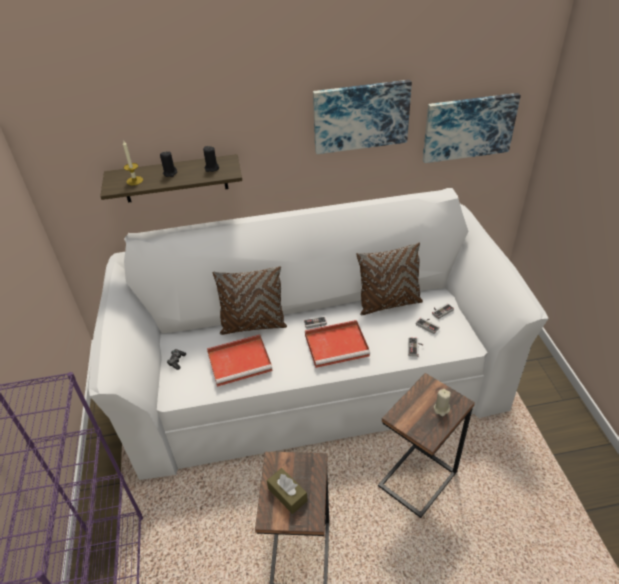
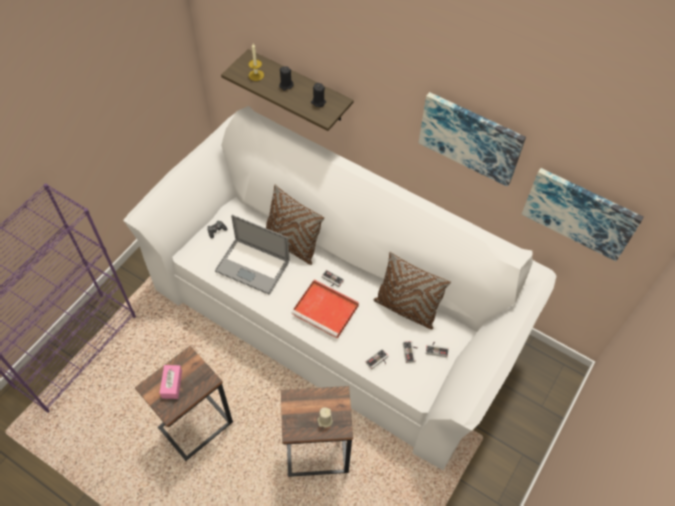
camera: 40 degrees right, 15 degrees up
red tray [207,334,273,387] -> laptop [215,215,290,295]
brown tissue box [267,468,308,514] -> pink tissue box [160,365,182,399]

